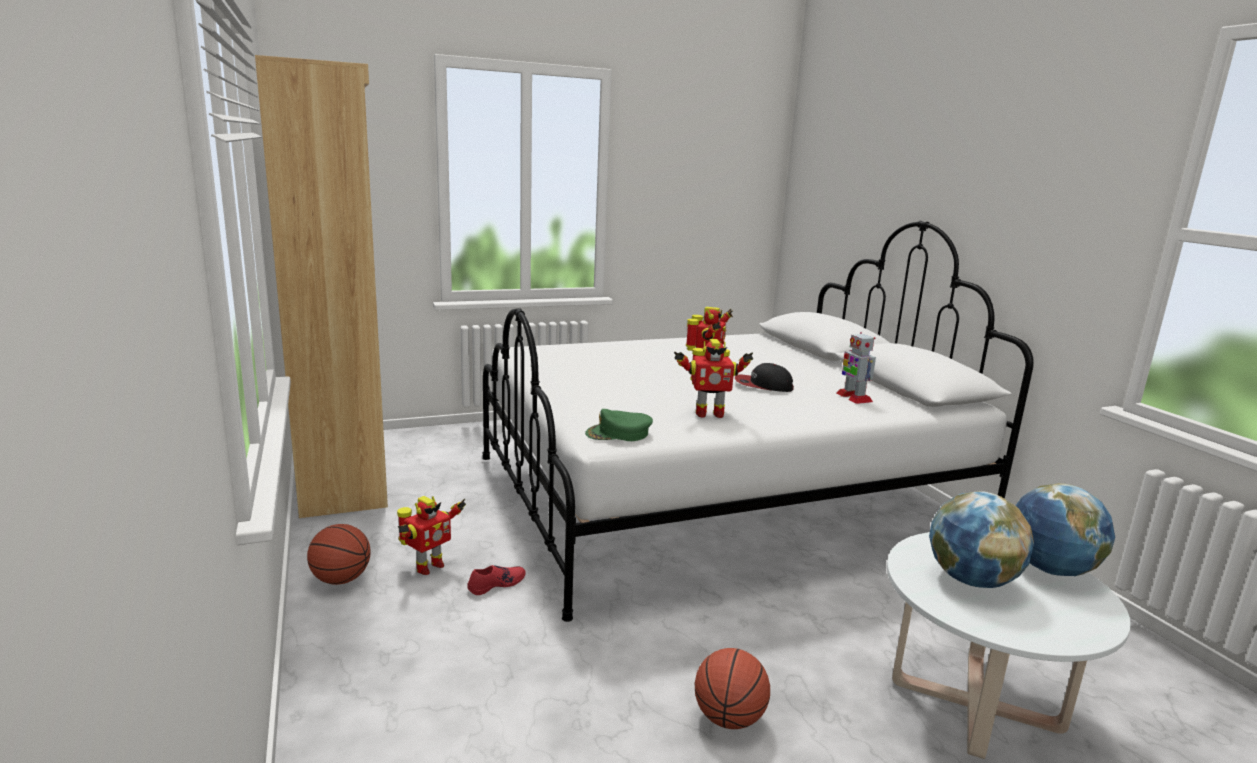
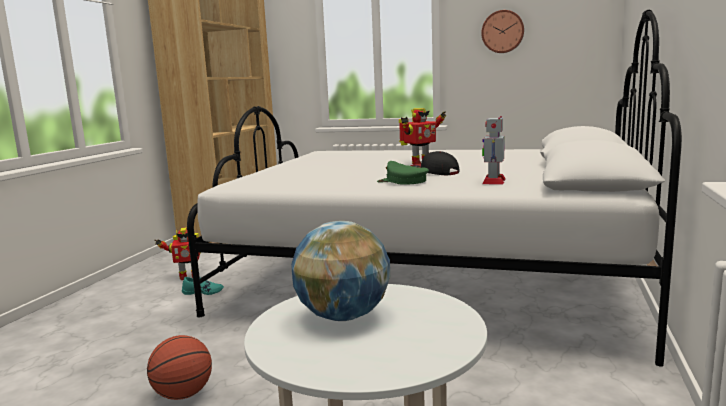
camera: 40 degrees right, 5 degrees down
basketball [307,524,371,585] -> none
red shoe [467,565,526,595] -> turquoise shoe [182,277,224,295]
green cap [585,409,653,441] -> green cap moved to [377,161,429,185]
toy robot [674,339,753,418] -> none
globe [1015,483,1115,576] -> none
none -> wall clock [481,10,524,53]

